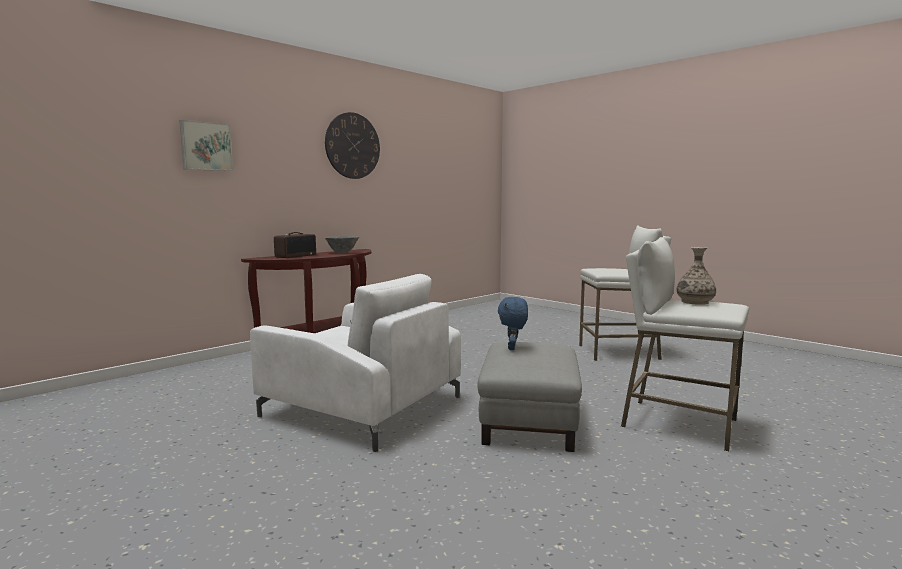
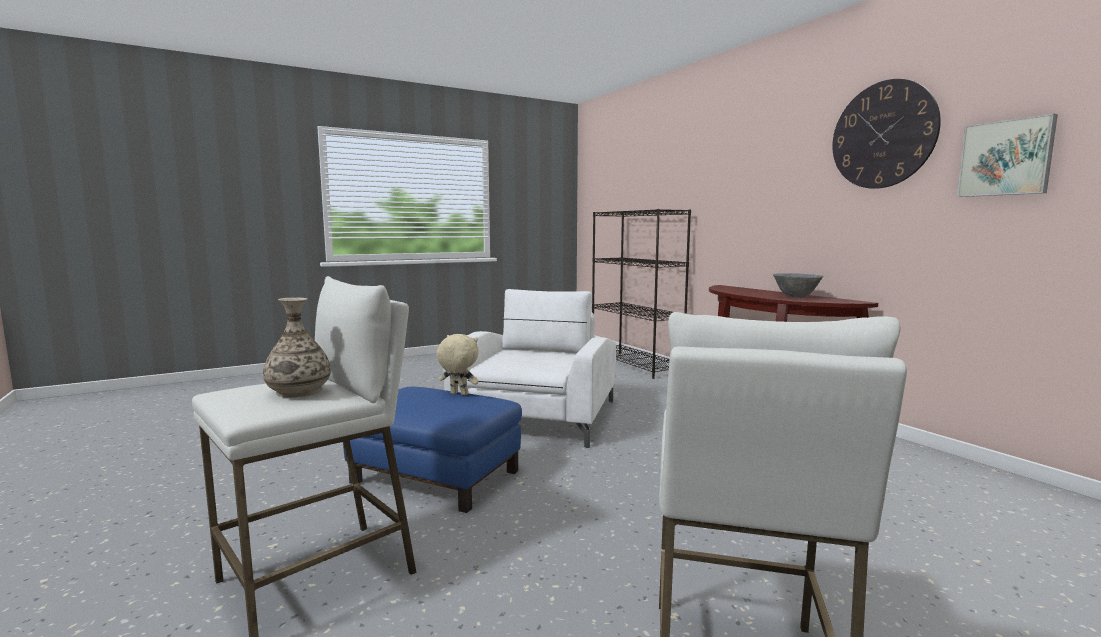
camera: 105 degrees right, 0 degrees up
picture [179,120,233,171] -> picture moved to [957,114,1058,197]
white armchair [250,274,461,452] -> white armchair turned 150 degrees clockwise [444,289,616,448]
radio [274,232,316,258] -> none
grey ottoman [477,342,582,452] -> blue ottoman [343,387,522,513]
blue plush toy [498,297,528,350] -> beige plush toy [436,334,479,395]
none -> black bookcase [592,209,691,379]

